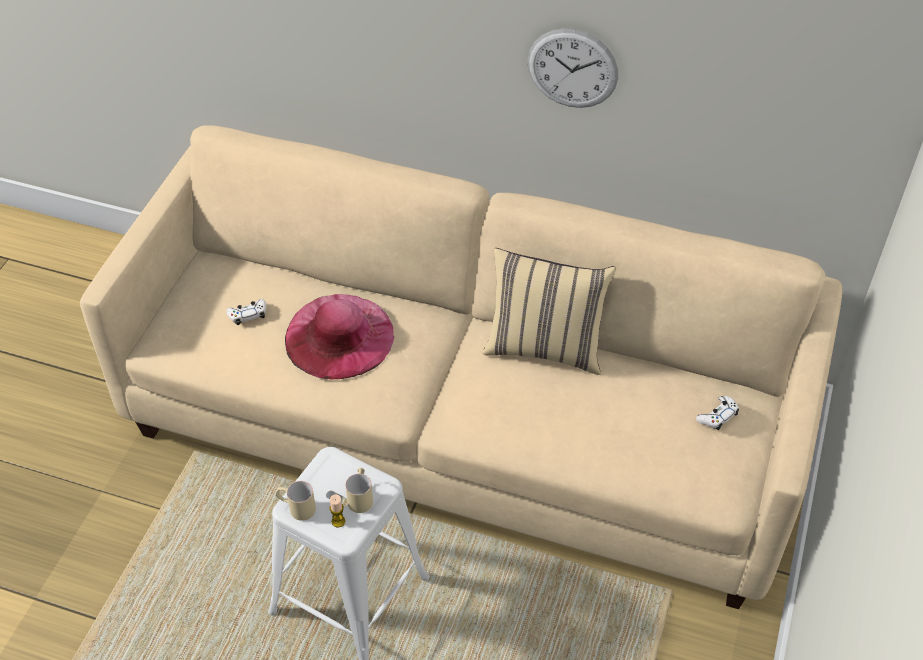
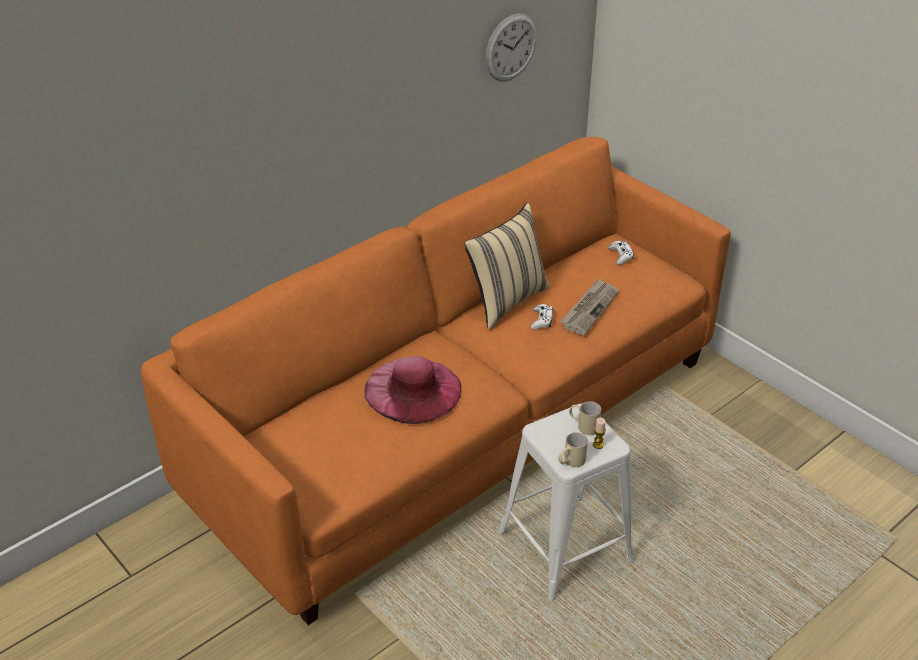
camera: 60 degrees left, 10 degrees down
beige sofa [80,125,843,609] -> orange sofa [141,137,731,625]
white game controller [226,299,266,325] -> white game controller moved to [530,304,553,330]
wall clock [527,28,618,108] -> wall clock moved to [485,13,537,82]
none -> newspaper [560,278,619,335]

